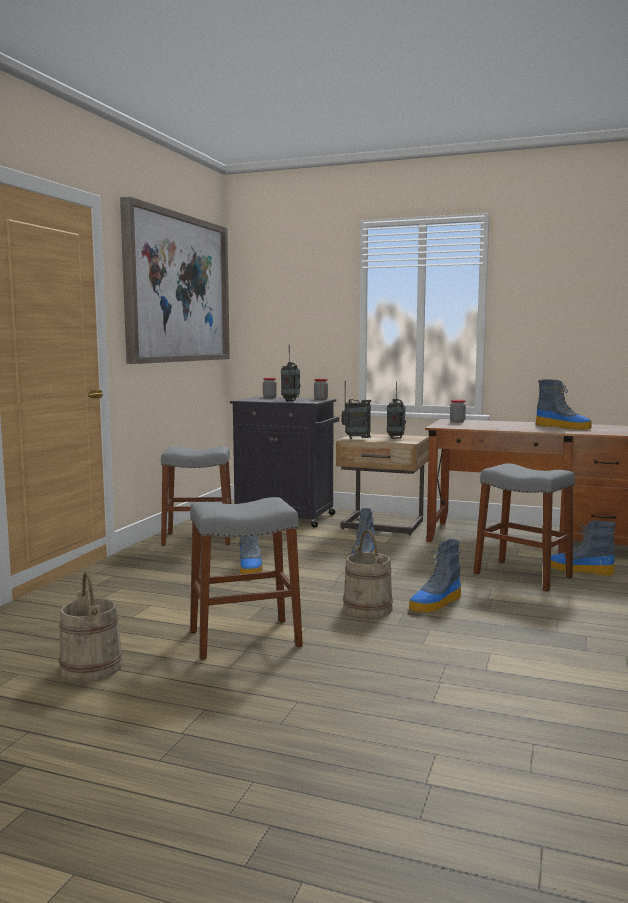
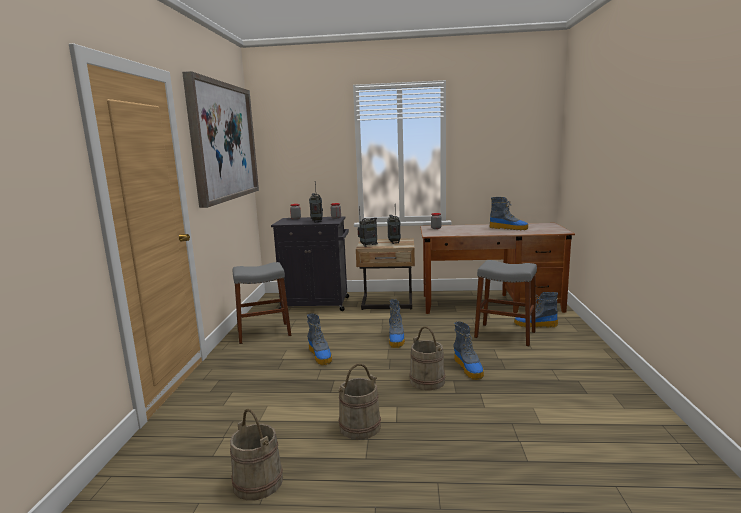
camera: 15 degrees left, 5 degrees up
grey stool [190,497,303,660] -> beige bucket [338,363,381,440]
boot [409,539,461,613] -> boot turned 45 degrees counterclockwise [453,322,484,380]

